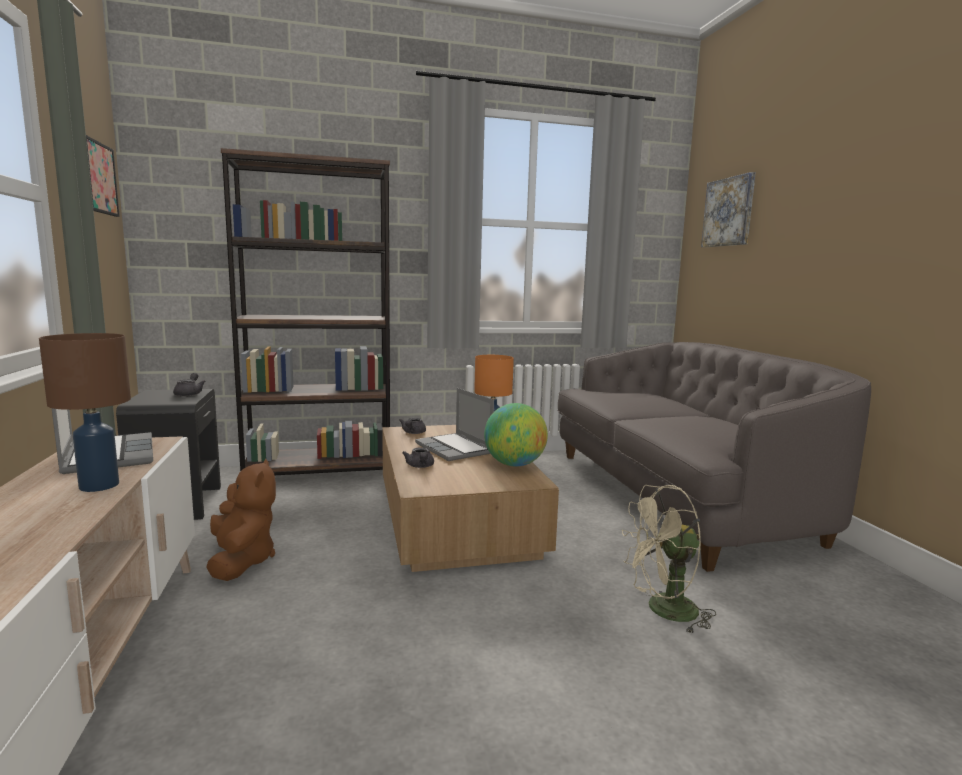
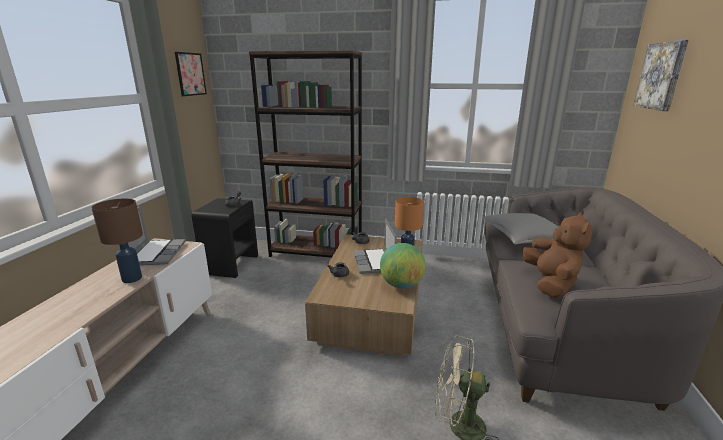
camera: 25 degrees right, 10 degrees up
brown plush toy [207,459,276,581] -> brown plush toy moved to [523,212,592,298]
none -> grey pillow [483,213,558,244]

